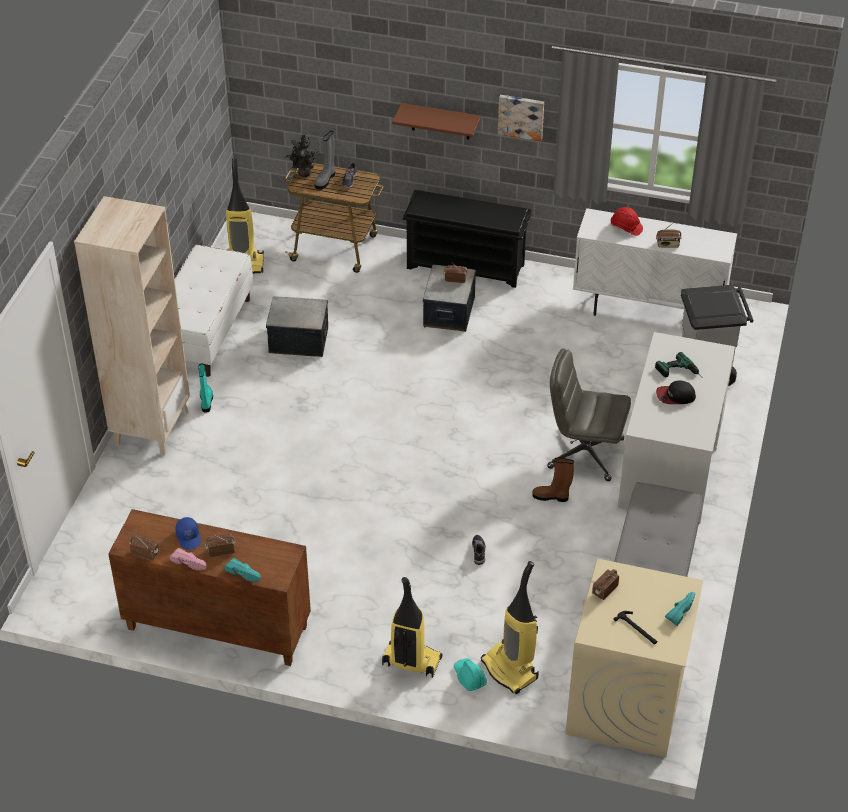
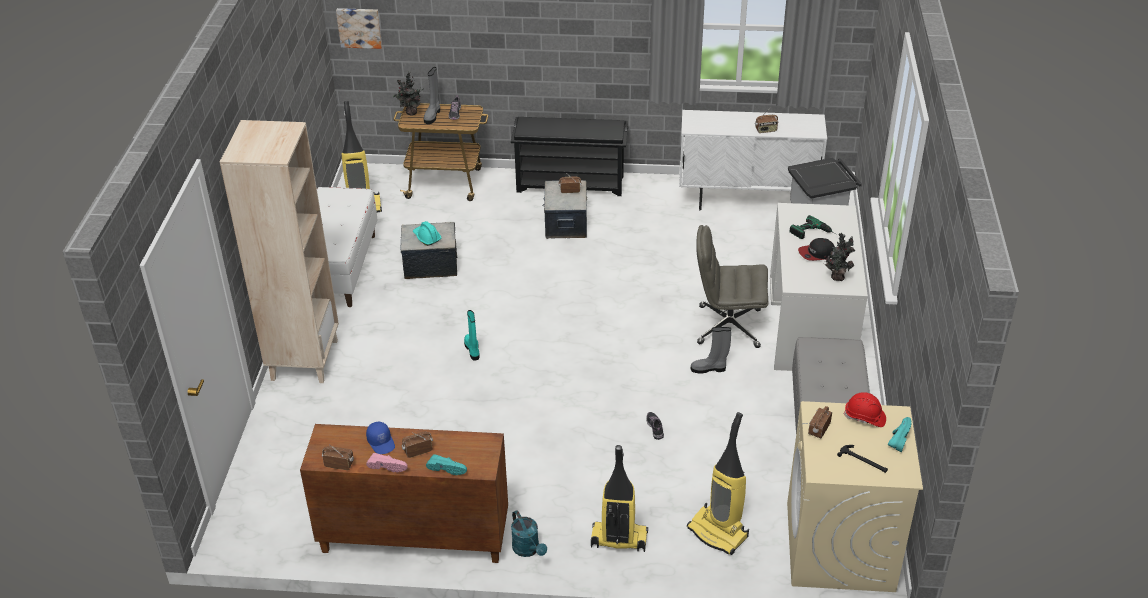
camera: 10 degrees left, 5 degrees down
turquoise boot [198,363,213,413] -> turquoise boot moved to [464,310,479,360]
brown shelf [392,103,481,139] -> none
turquoise hard hat [453,658,487,691] -> turquoise hard hat moved to [413,221,441,246]
picture [498,95,544,141] -> picture moved to [336,8,382,49]
brown boot [532,457,574,502] -> grey boot [691,327,731,373]
red hard hat [610,207,643,236] -> red hard hat moved to [844,392,886,427]
none -> turquoise watering can [511,510,547,557]
none -> potted plant [824,233,855,281]

